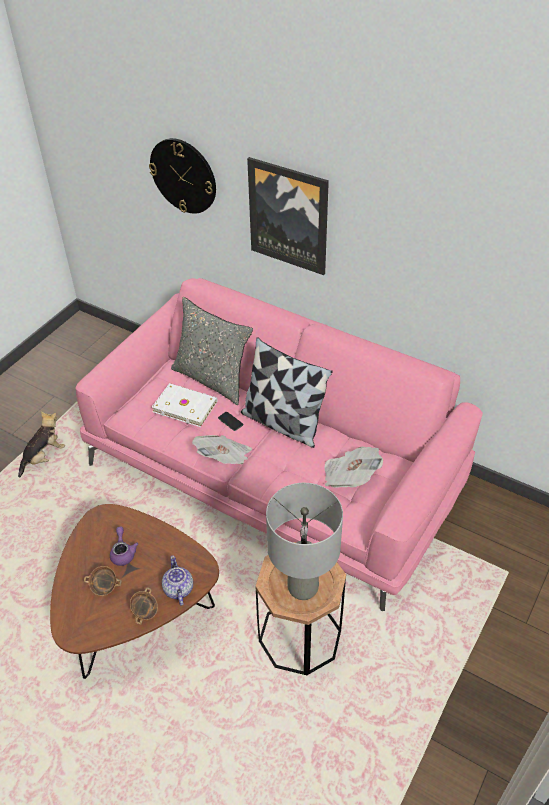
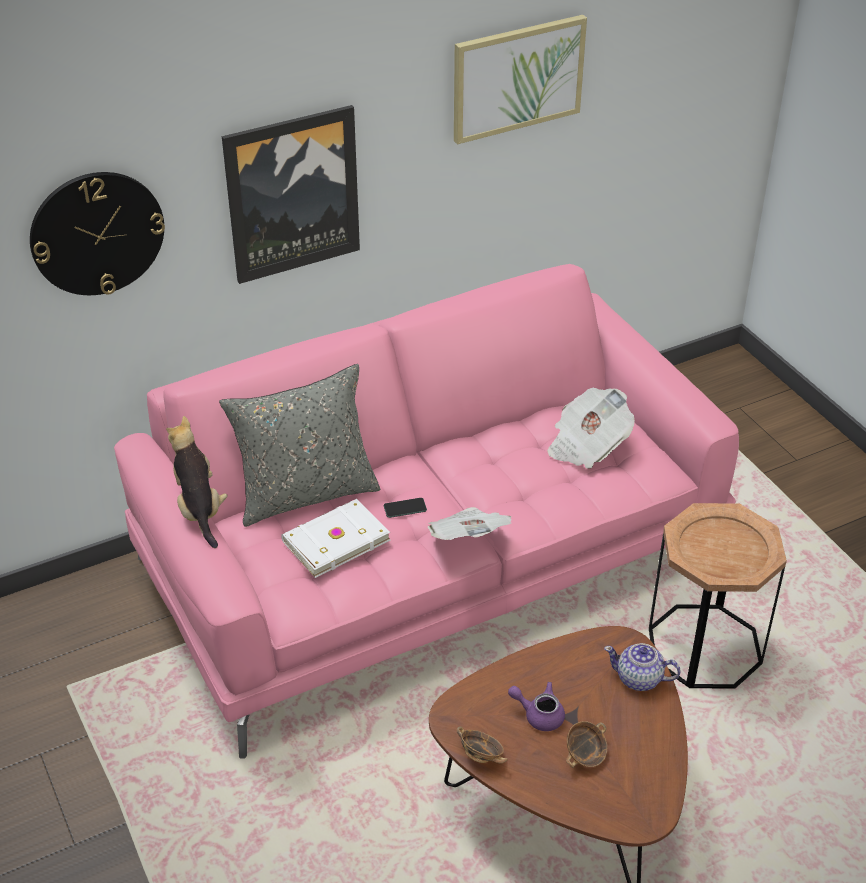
camera: 60 degrees left, 5 degrees down
plush toy [18,412,65,478] -> plush toy moved to [166,416,227,548]
bowl [130,588,158,625] -> bowl moved to [456,727,508,763]
pillow [241,337,333,448] -> none
grey table lamp [266,483,343,600] -> none
none -> picture [454,15,587,144]

